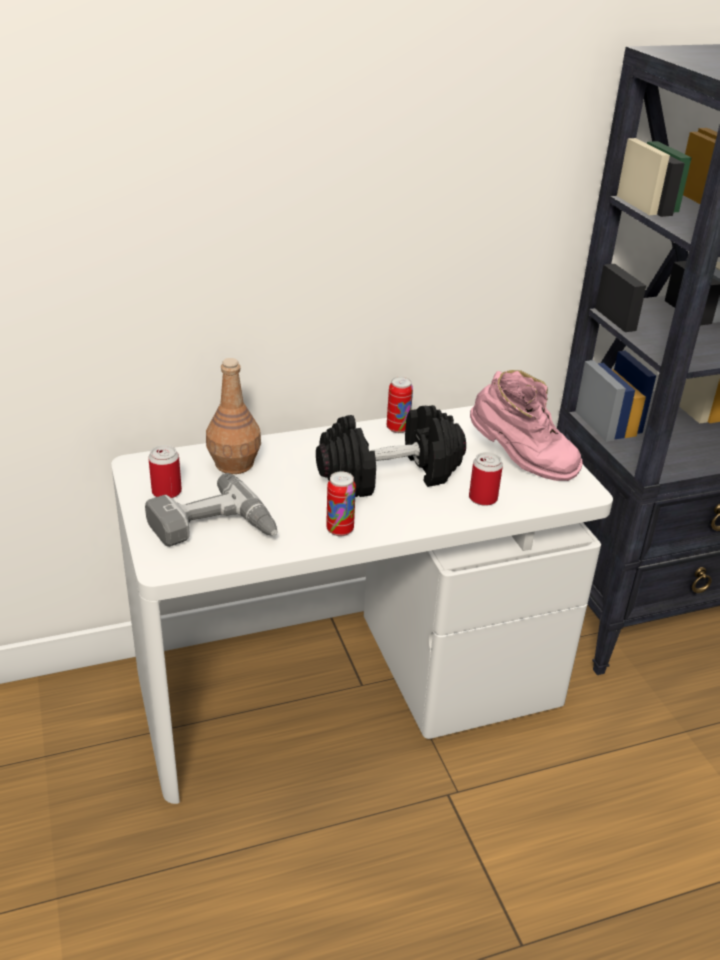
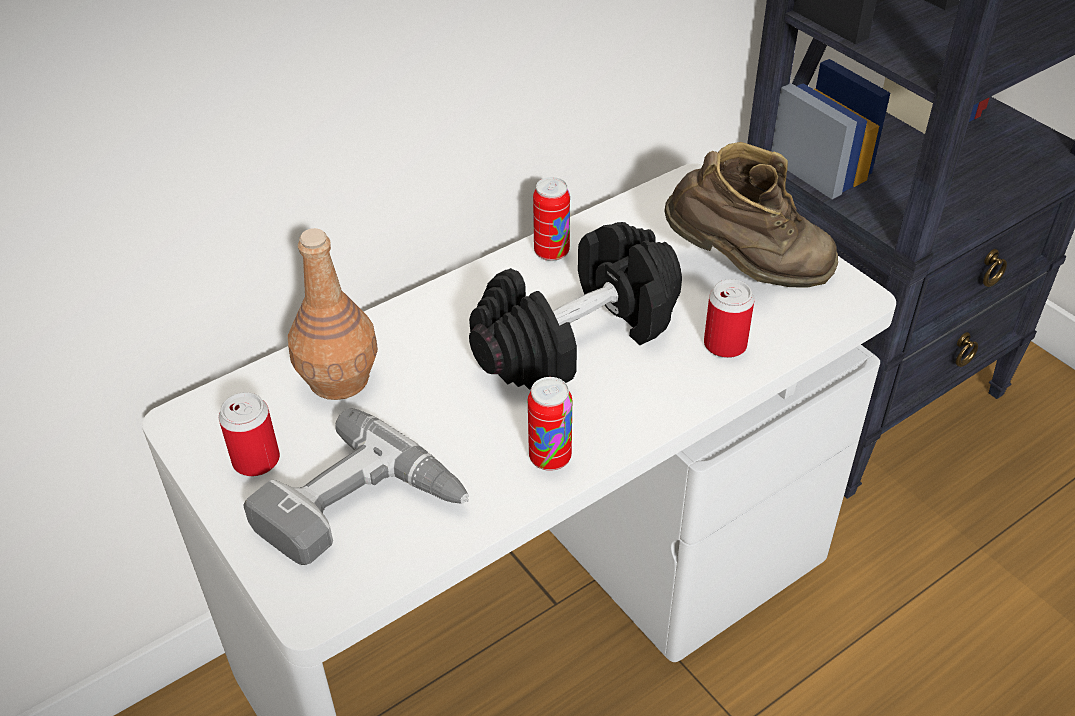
camera: 15 degrees left, 10 degrees up
pink boot [470,370,582,481] -> brown boot [664,142,838,288]

